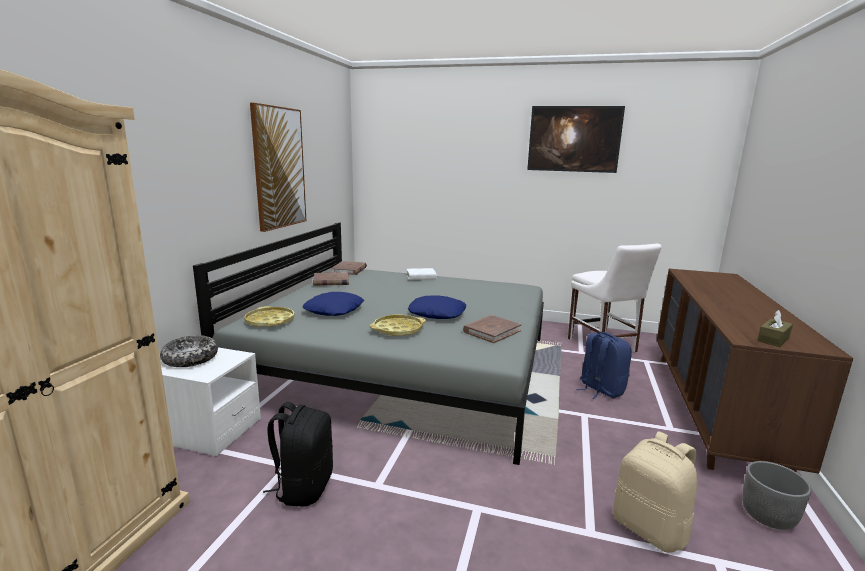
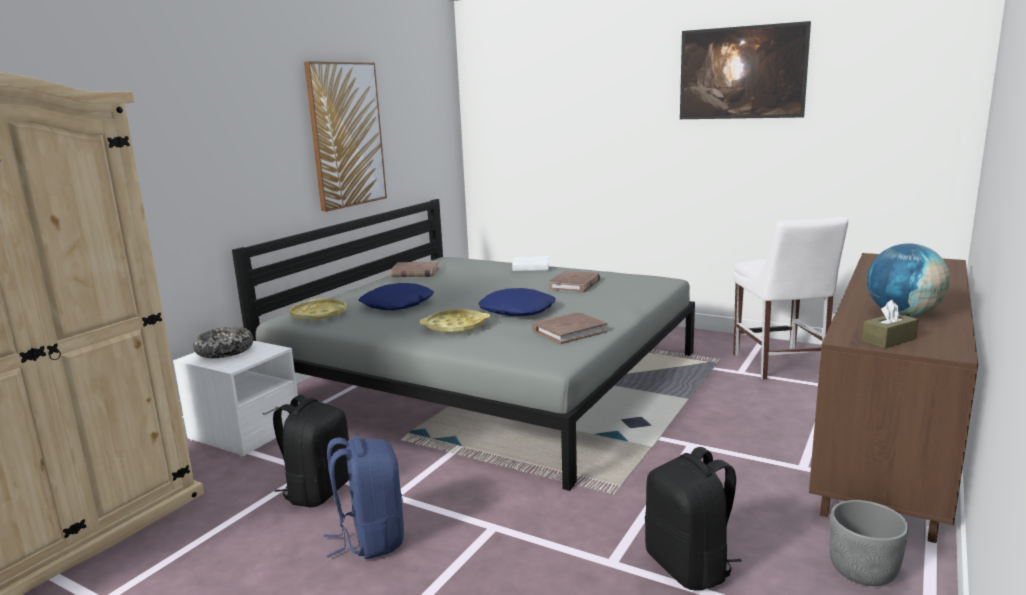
camera: 15 degrees right, 0 degrees up
brown book [331,261,367,275] -> brown book moved to [548,271,600,292]
blue backpack [576,332,632,399] -> blue backpack moved to [323,436,404,559]
beige backpack [613,431,697,553] -> black backpack [645,447,742,591]
none -> globe [867,243,950,316]

